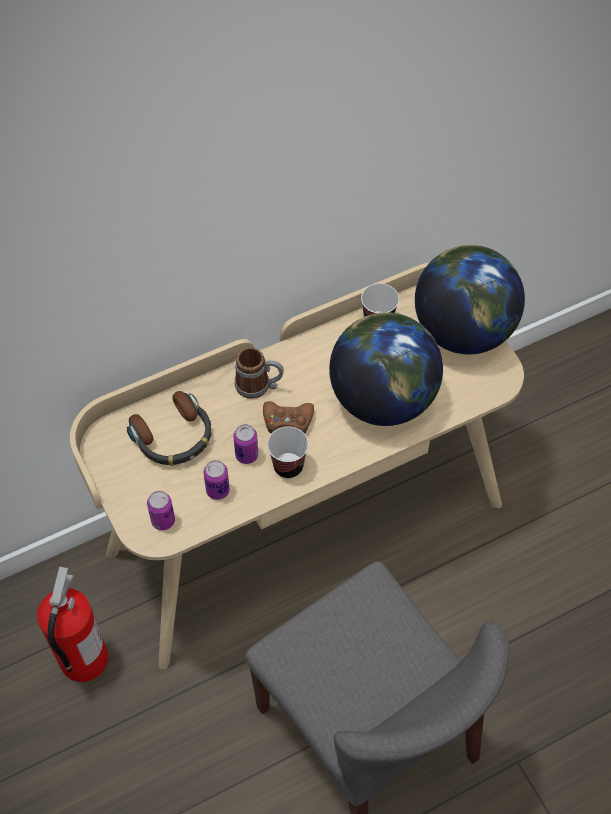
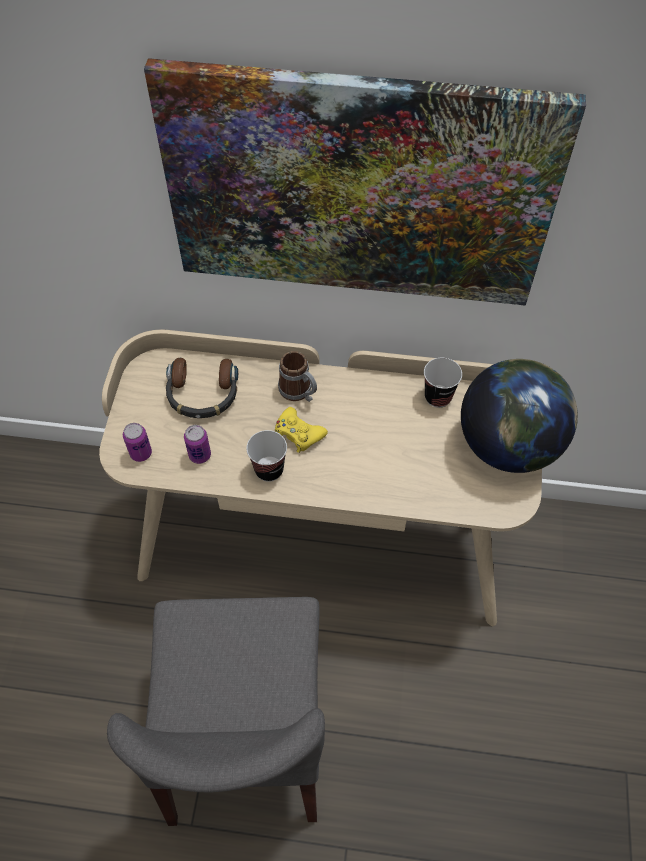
camera: 35 degrees right, 0 degrees up
fire extinguisher [37,567,109,682] -> none
can [233,424,258,464] -> none
brown game controller [263,401,314,434] -> yellow game controller [275,407,328,453]
globe [329,312,443,426] -> none
none -> picture [144,58,586,306]

